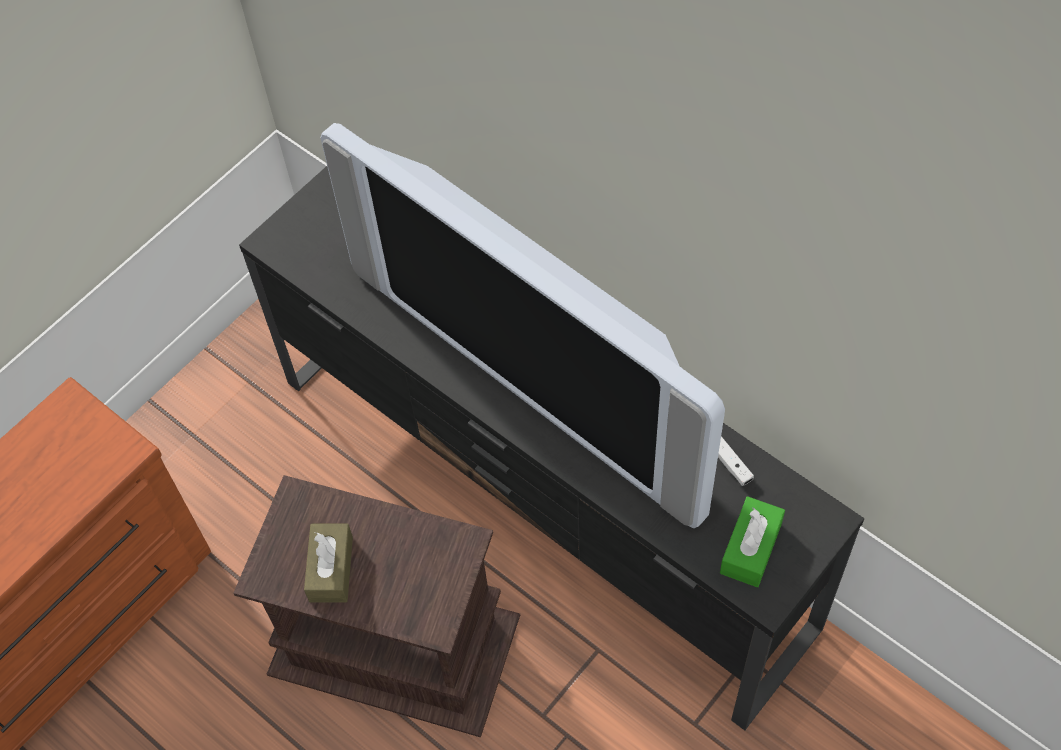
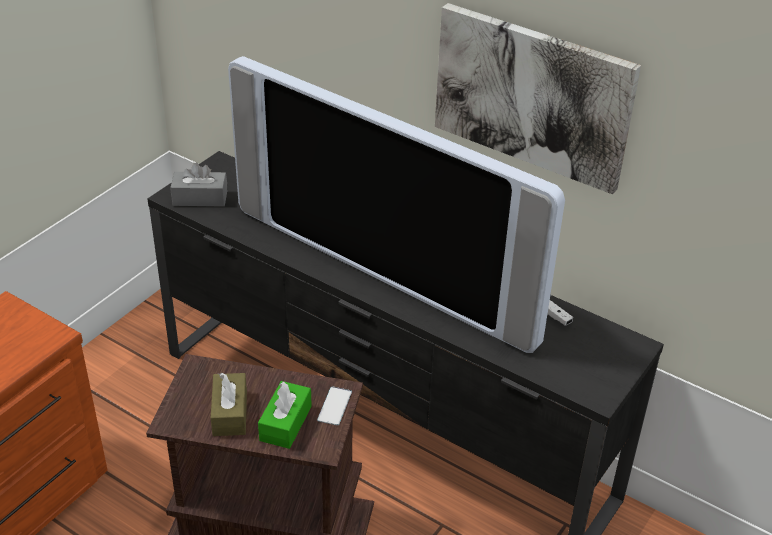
camera: 10 degrees left, 20 degrees down
green tissue box [720,496,785,588] -> green tissue box moved to [258,381,312,449]
none -> grey tissue box [170,162,227,206]
none -> phone [317,386,352,425]
none -> picture [435,3,641,194]

